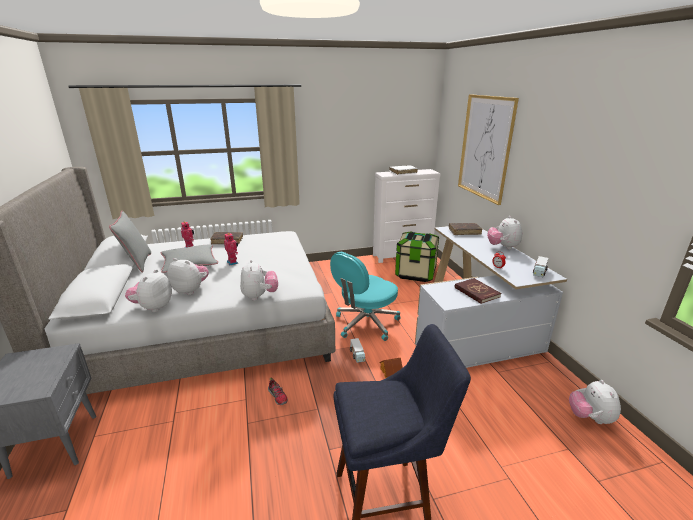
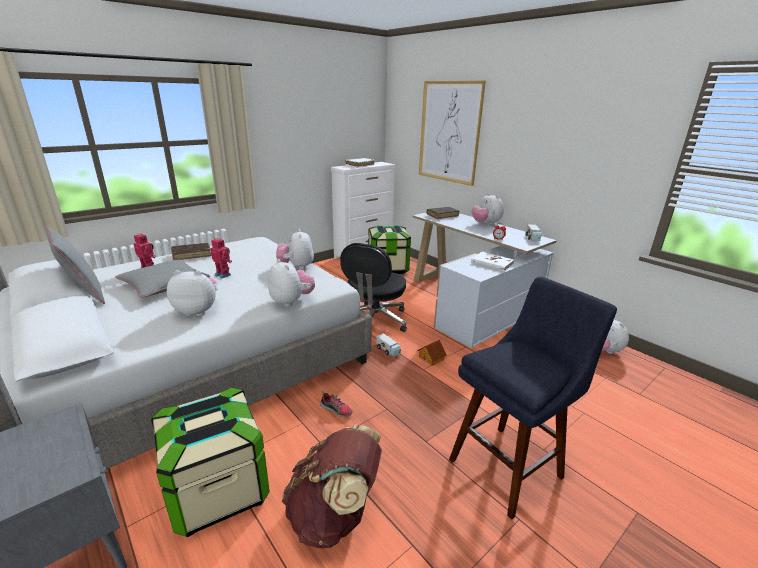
camera: 25 degrees left, 0 degrees up
plush toy [125,269,172,312] -> plush toy moved to [276,229,314,269]
turquoise office chair [330,252,401,341] -> black office chair [340,243,407,332]
red book [455,278,501,304] -> white book [471,252,514,271]
none -> storage box [151,387,270,537]
none -> brown backpack [282,425,382,548]

